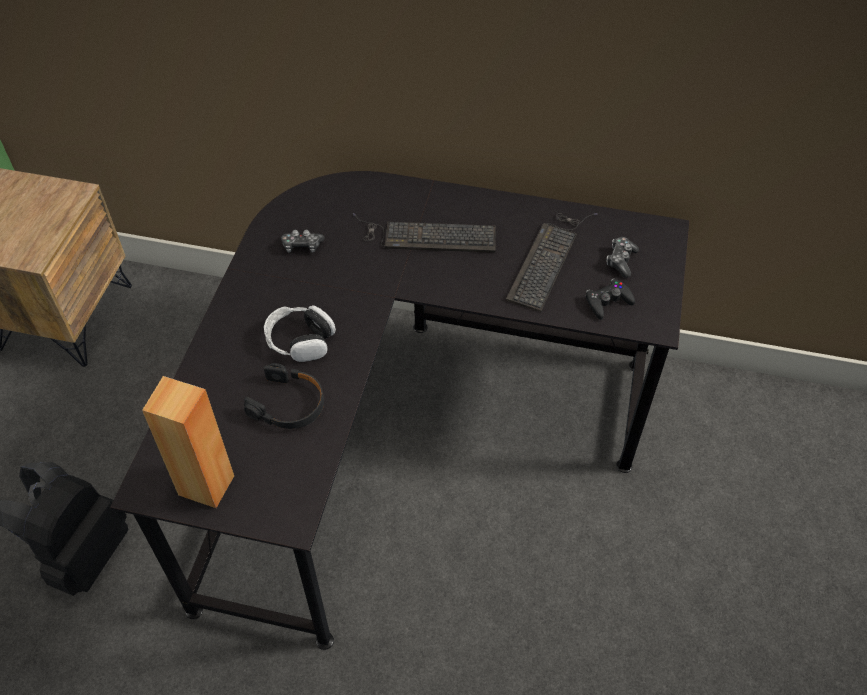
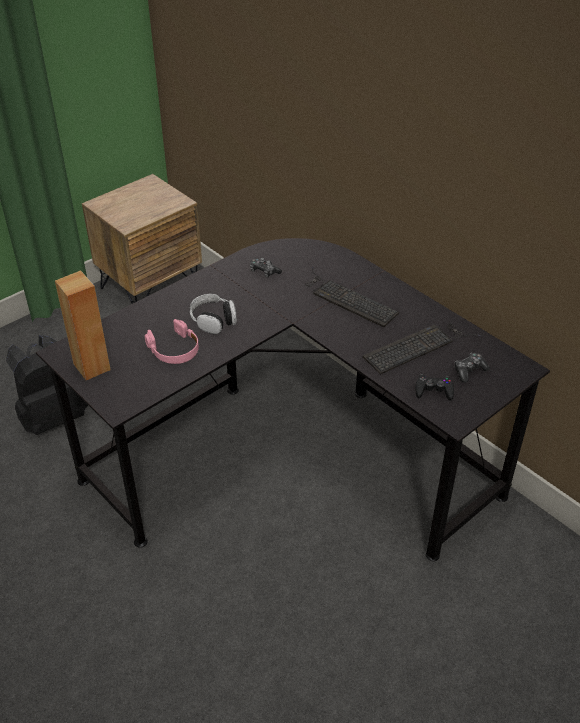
camera: 35 degrees right, 10 degrees down
black headphones [244,363,324,429] -> pink headphones [145,319,199,364]

